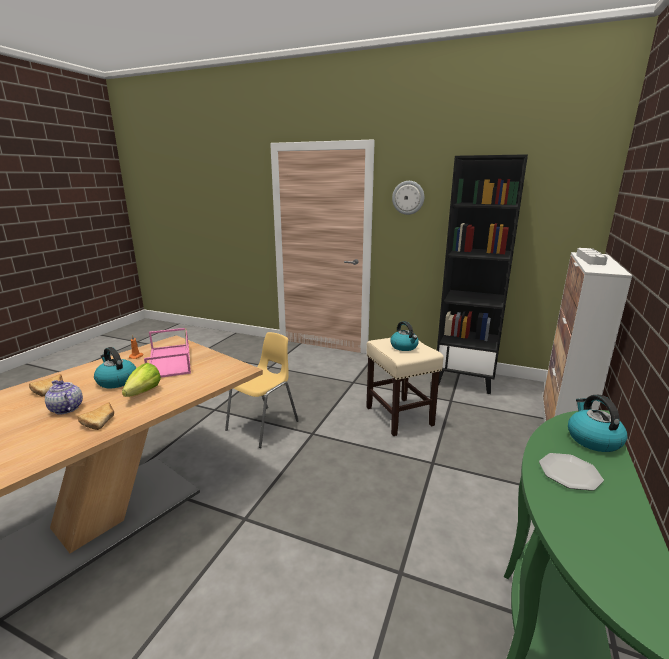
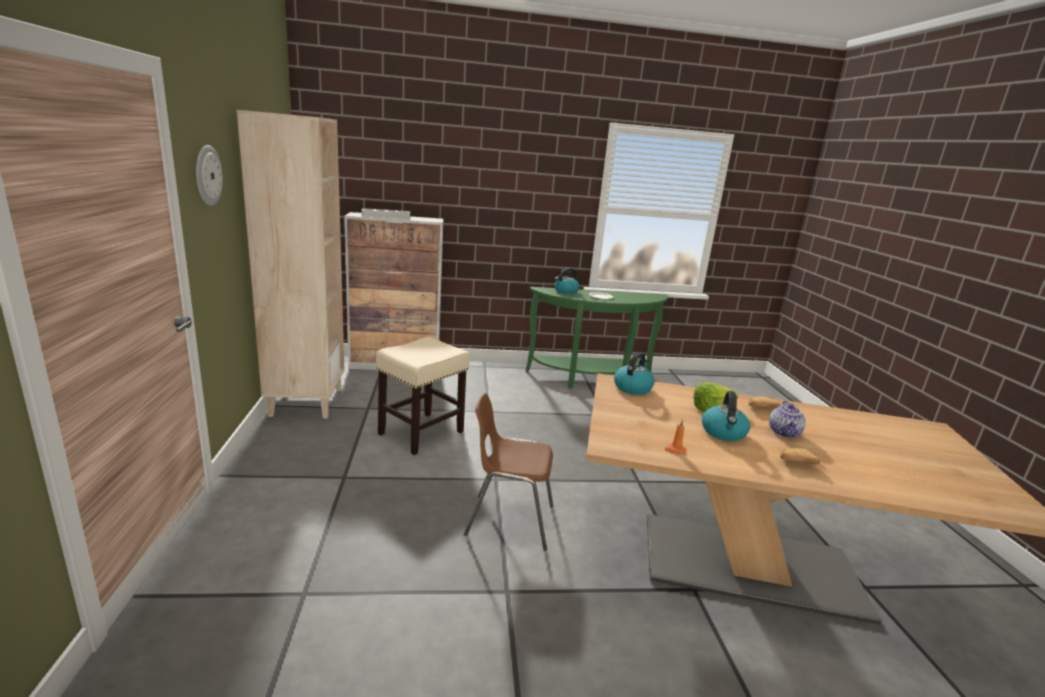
camera: 120 degrees left, 0 degrees up
pink tray [144,328,191,378] -> none
yellow chair [225,332,299,448] -> brown chair [464,393,554,551]
kettle [390,321,419,351] -> kettle moved to [614,352,654,395]
black bookcase [437,154,528,394] -> beige bookcase [236,110,344,418]

